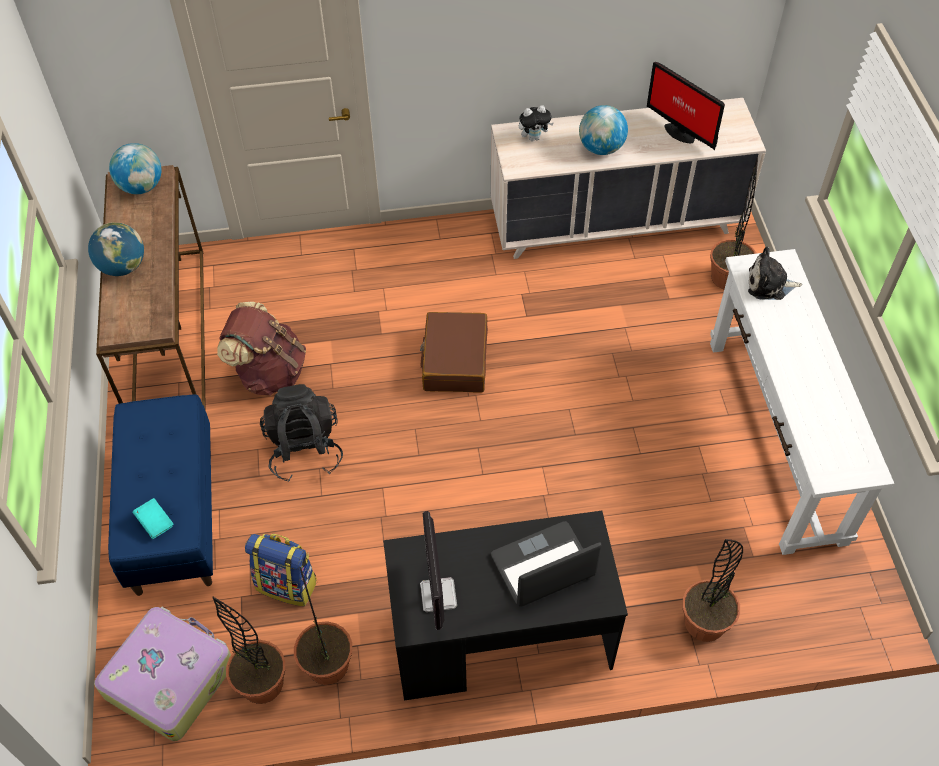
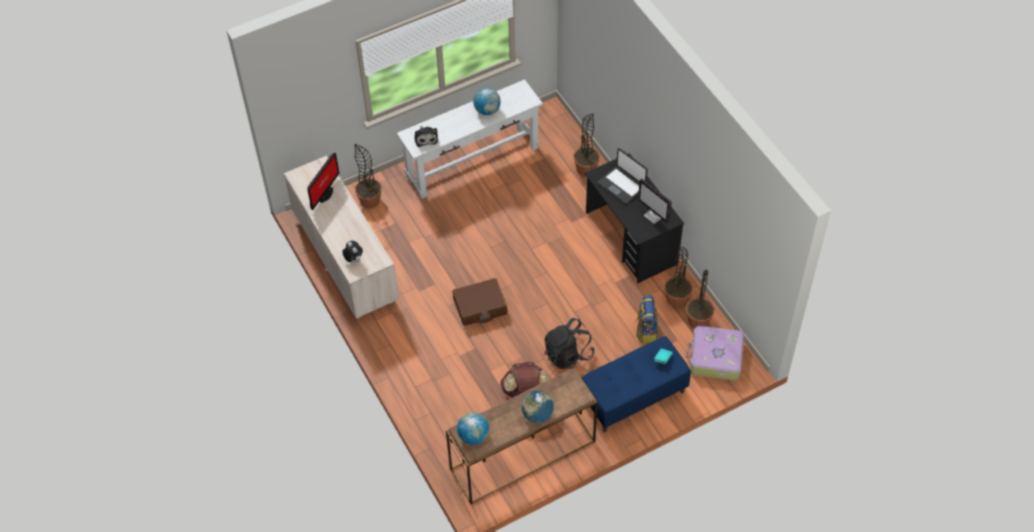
camera: 110 degrees left, 0 degrees up
monitor [420,511,457,630] -> monitor turned 75 degrees clockwise [638,178,672,224]
globe [579,105,628,155] -> globe moved to [473,88,501,115]

